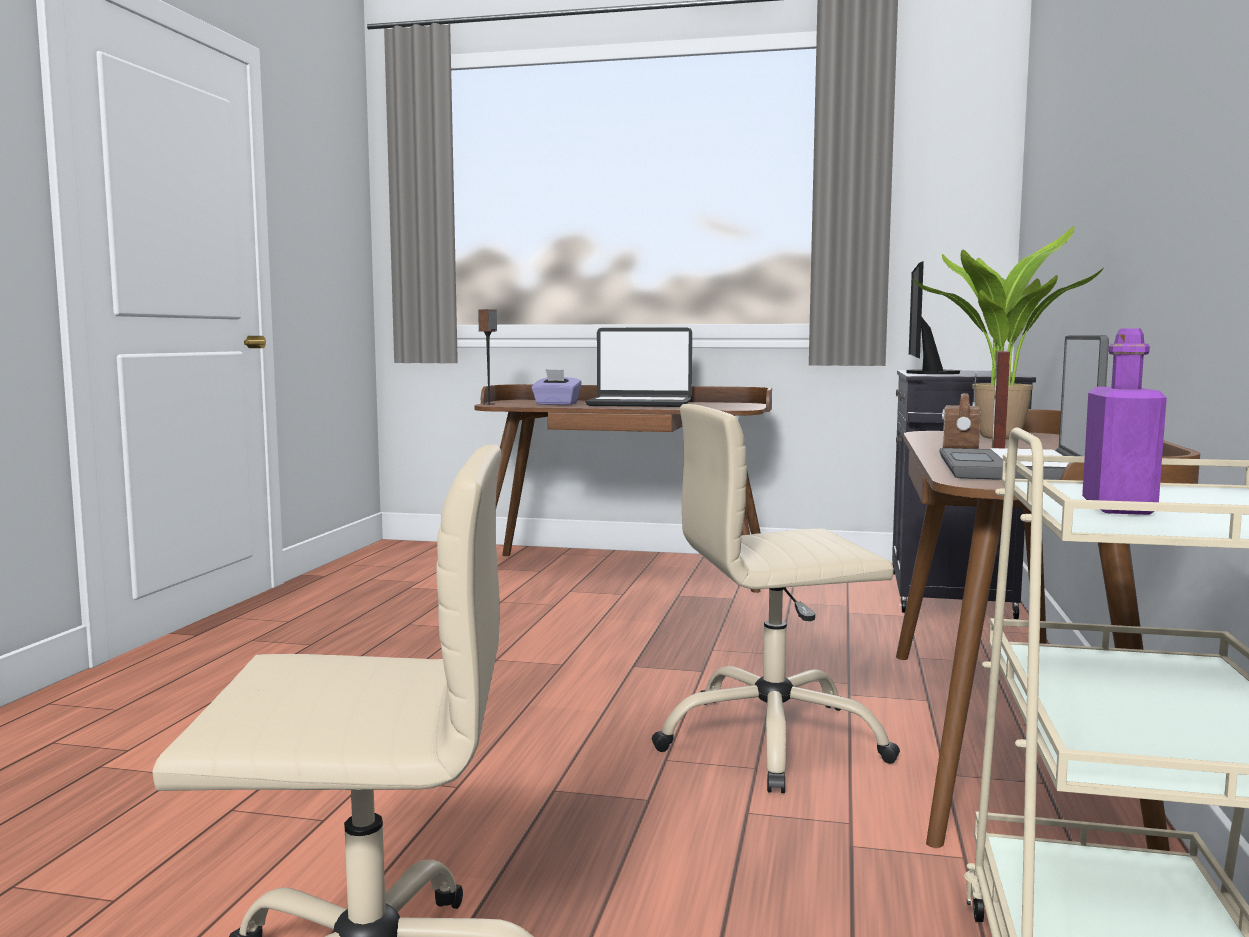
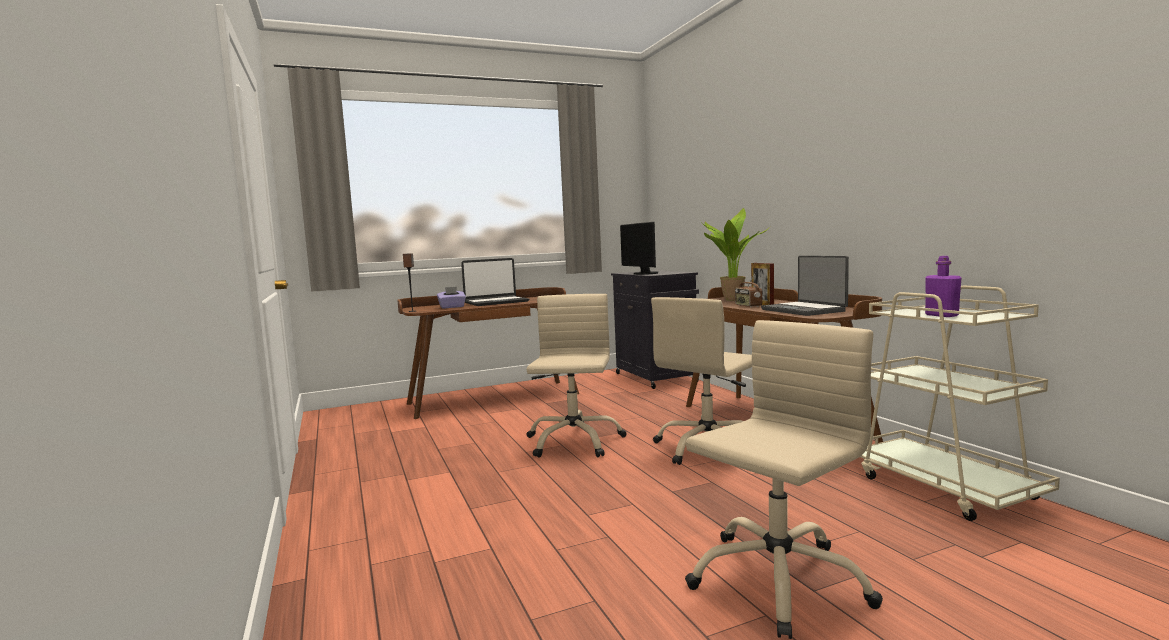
camera: 35 degrees left, 0 degrees up
none -> beige office chair [527,294,626,457]

